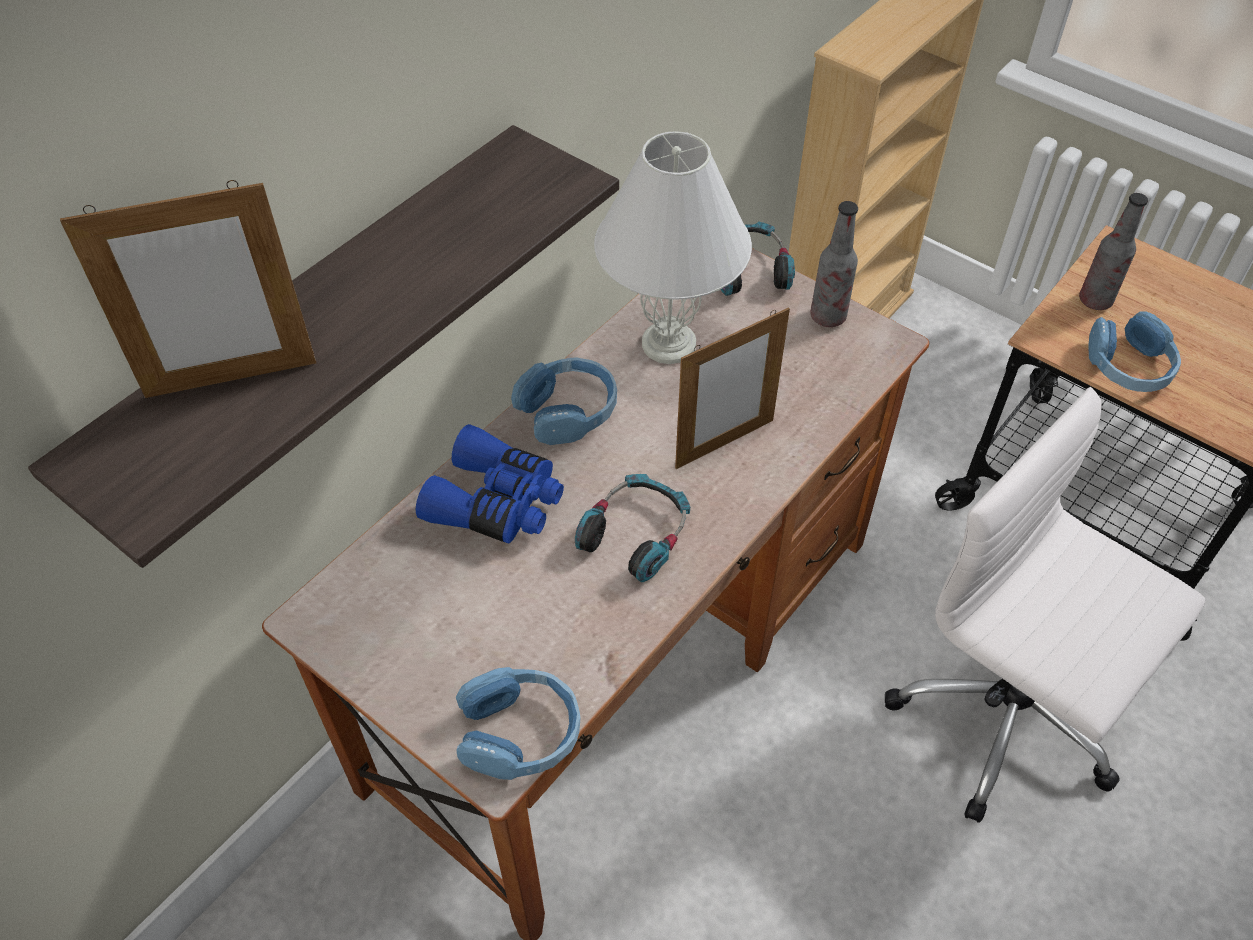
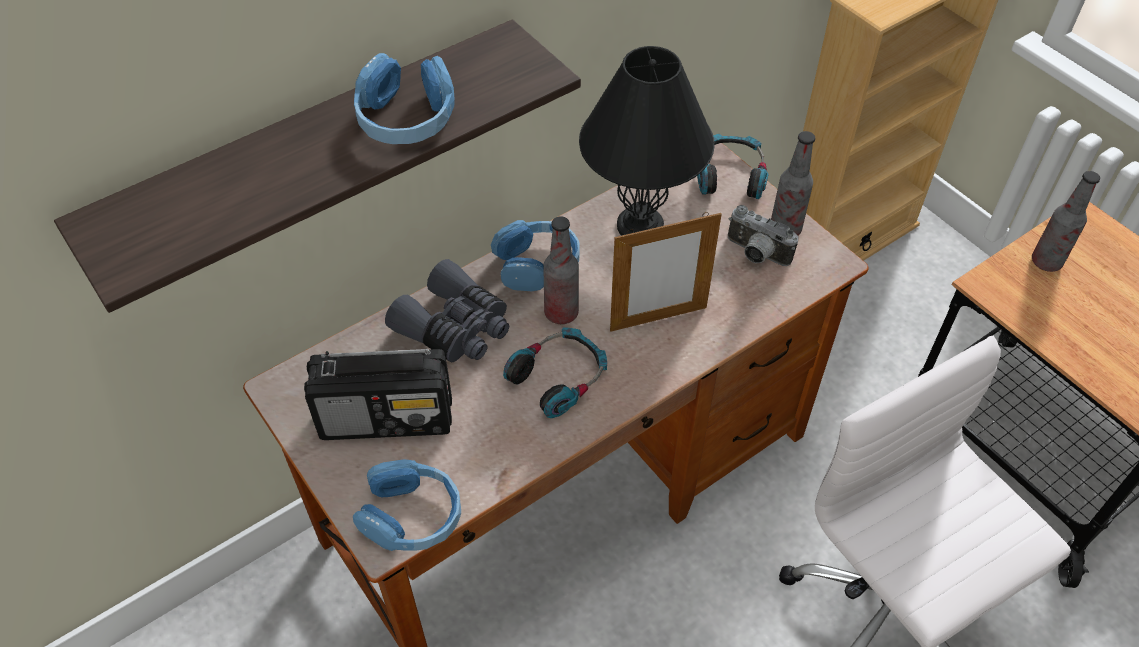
camera: 15 degrees right, 0 degrees up
picture frame [60,180,316,398] -> none
blue binoculars [416,424,564,544] -> grey binoculars [385,259,509,363]
white table lamp [594,131,752,364] -> black table lamp [579,46,715,236]
blue headphones [1088,311,1181,392] -> blue headphones moved to [354,53,455,144]
none -> radio [304,349,452,440]
none -> bottle [543,216,579,324]
none -> camera [728,205,798,266]

